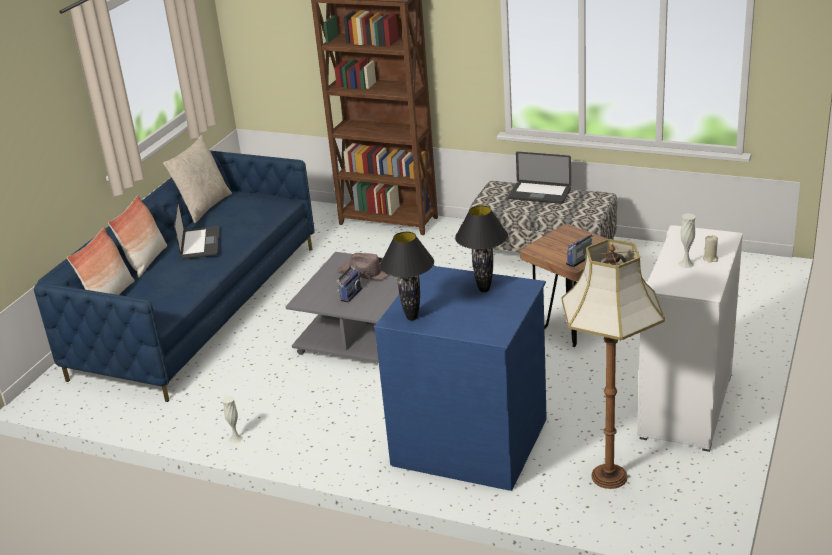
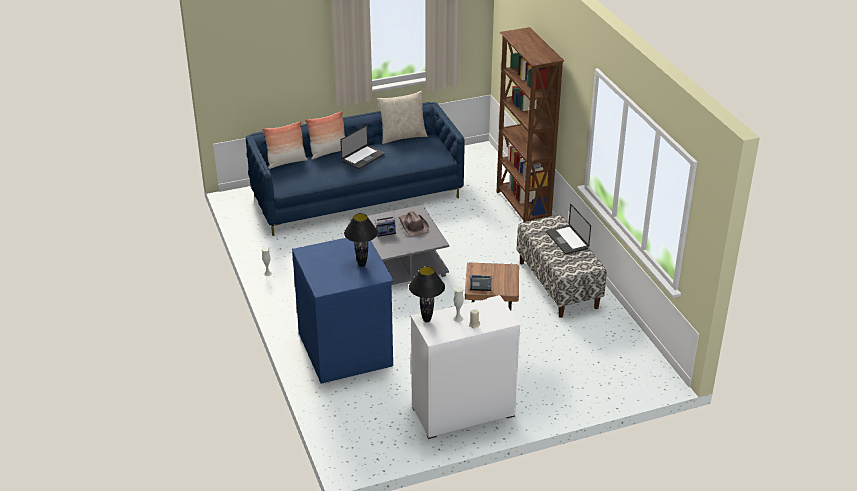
camera: 45 degrees right, 5 degrees up
black table lamp [380,232,434,320] -> black table lamp moved to [409,266,445,322]
floor lamp [562,239,665,489] -> none

